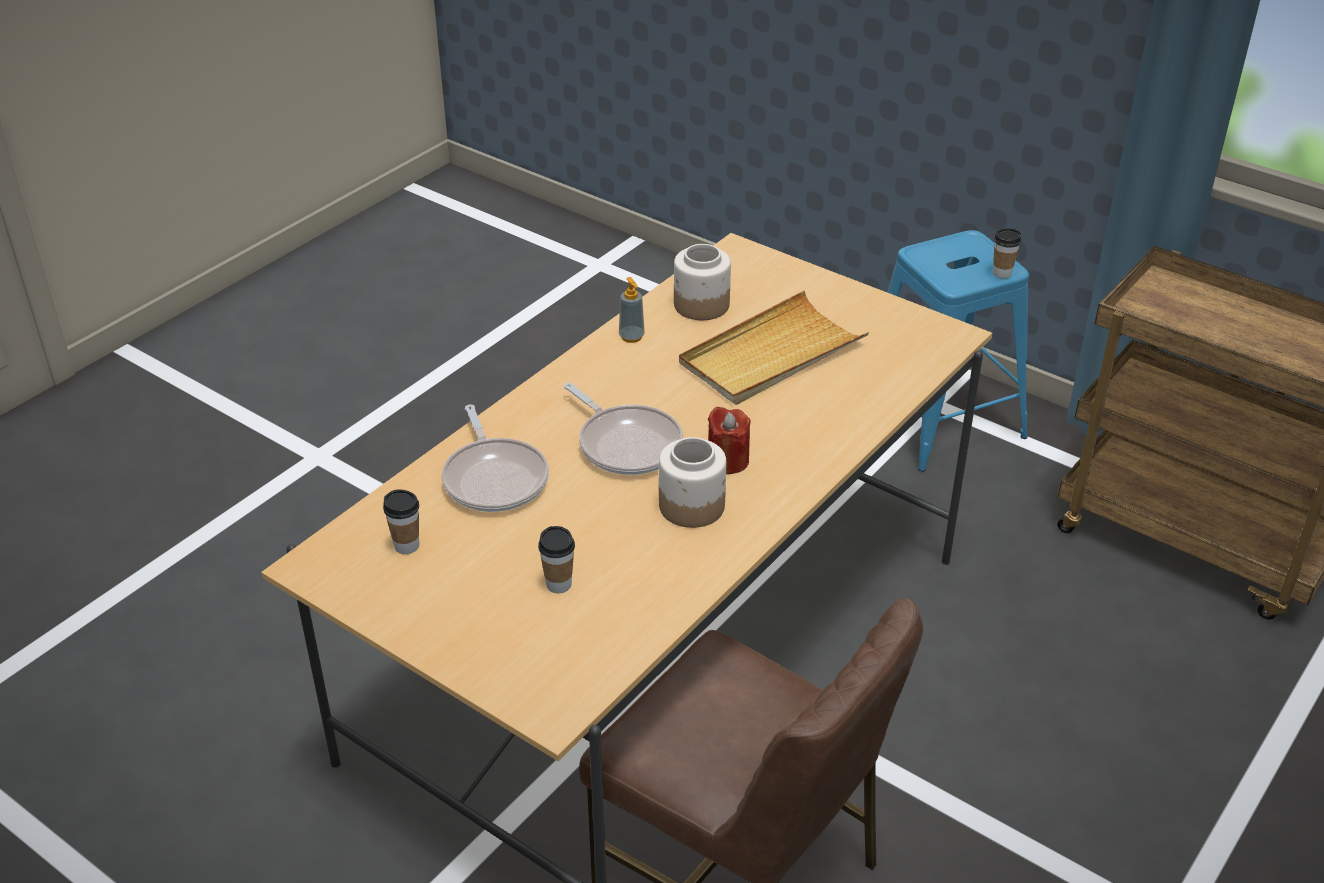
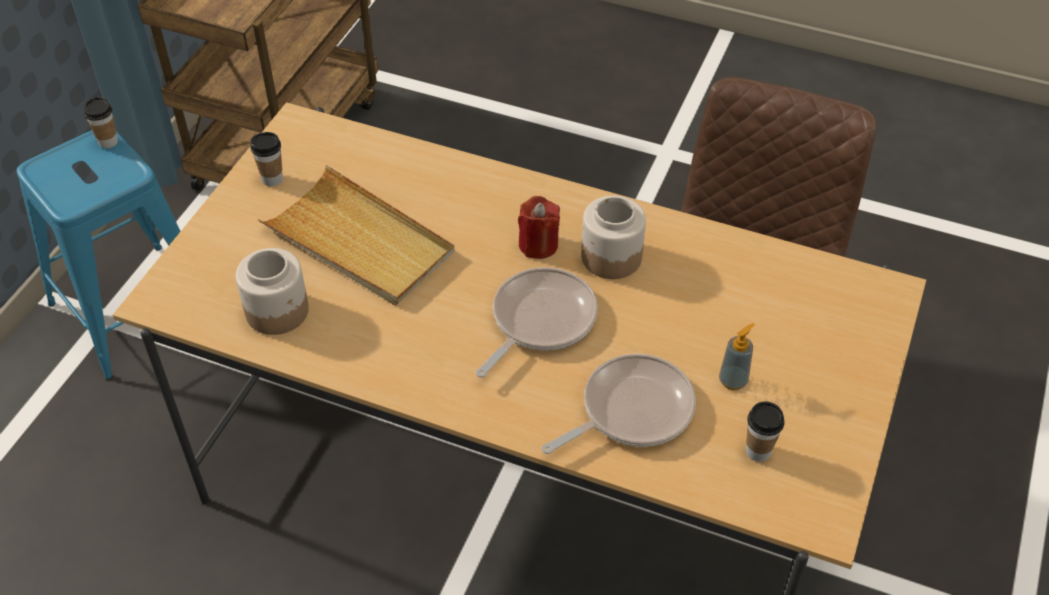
camera: 105 degrees left, 10 degrees up
cup [538,526,575,593] -> cup moved to [250,132,283,186]
soap dispenser [619,277,645,343] -> soap dispenser moved to [719,323,755,390]

